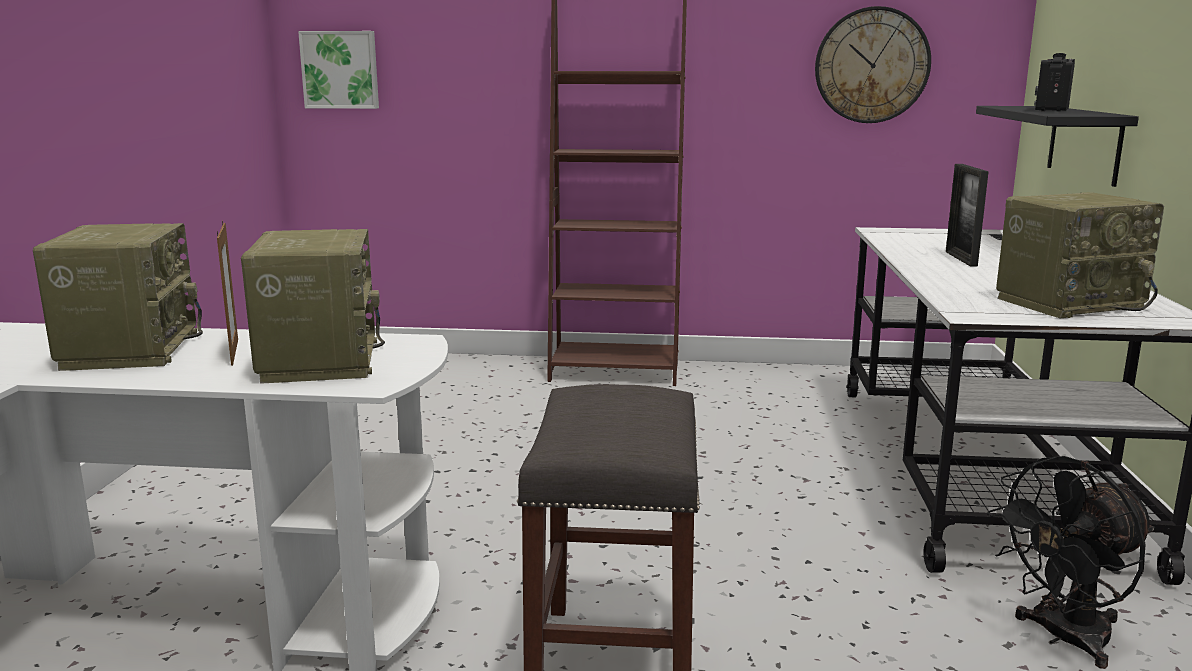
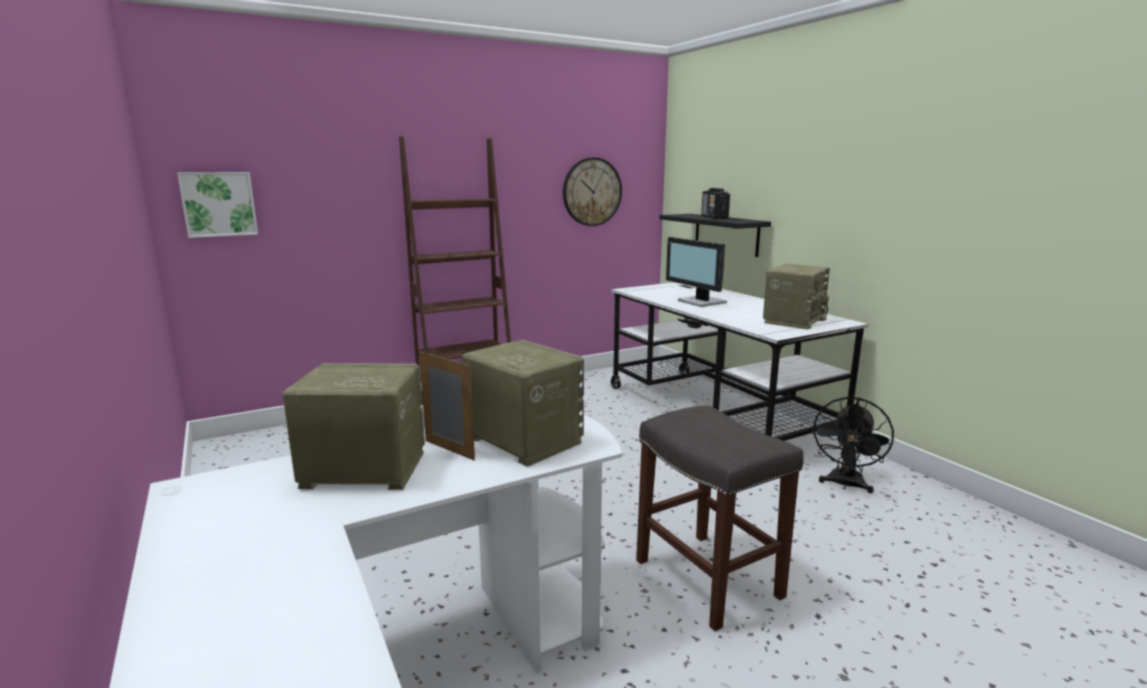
camera: 35 degrees left, 0 degrees up
radio [33,223,203,371] -> radio turned 45 degrees counterclockwise [282,363,425,490]
picture frame [946,164,989,266] -> monitor [666,237,727,307]

